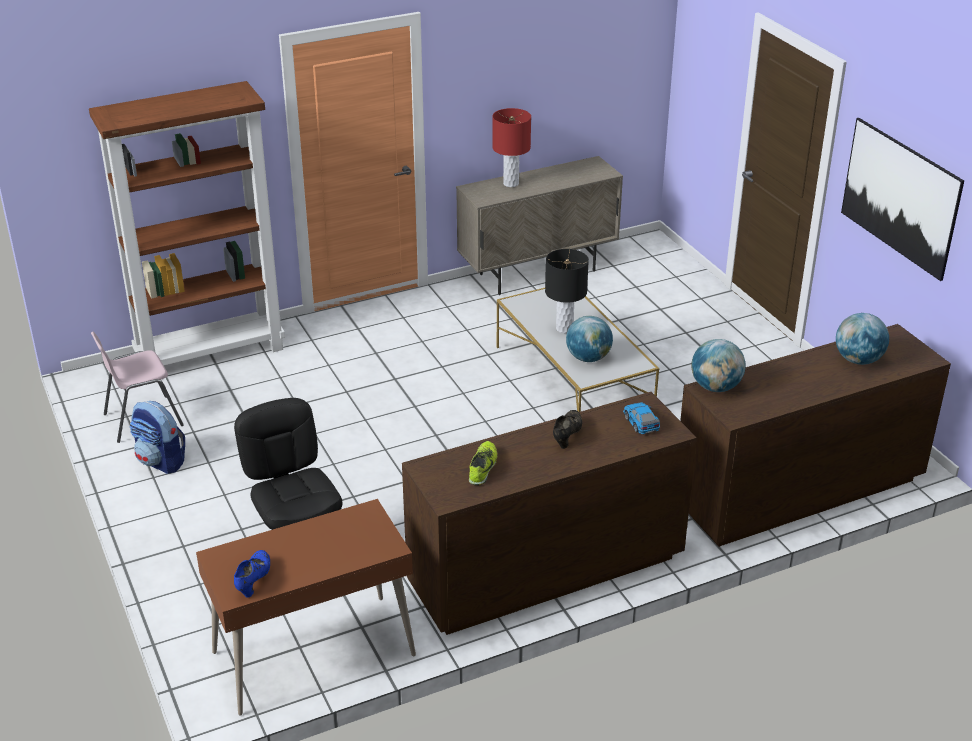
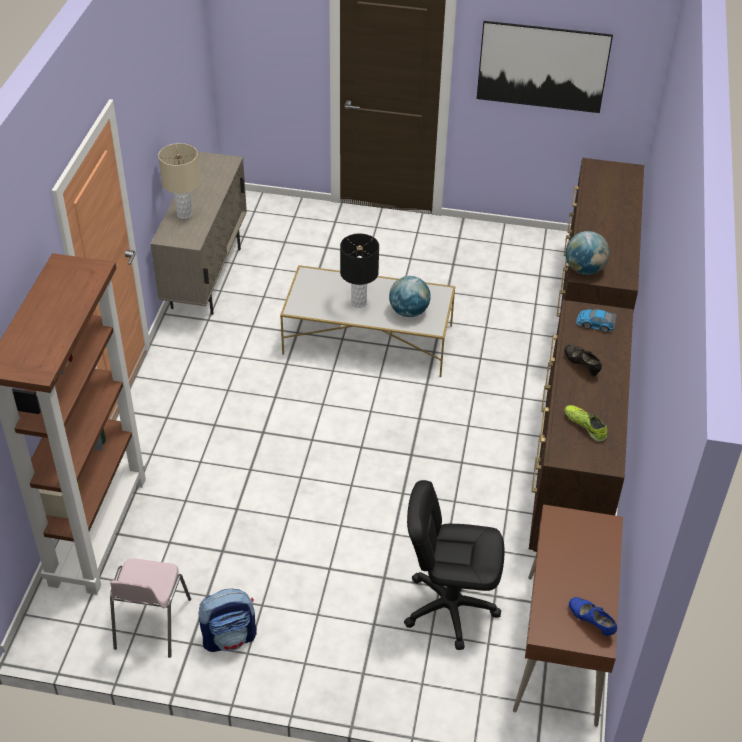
camera: 55 degrees left, 10 degrees up
red table lamp [492,108,531,187] -> beige table lamp [158,143,200,219]
globe [836,313,889,365] -> none

